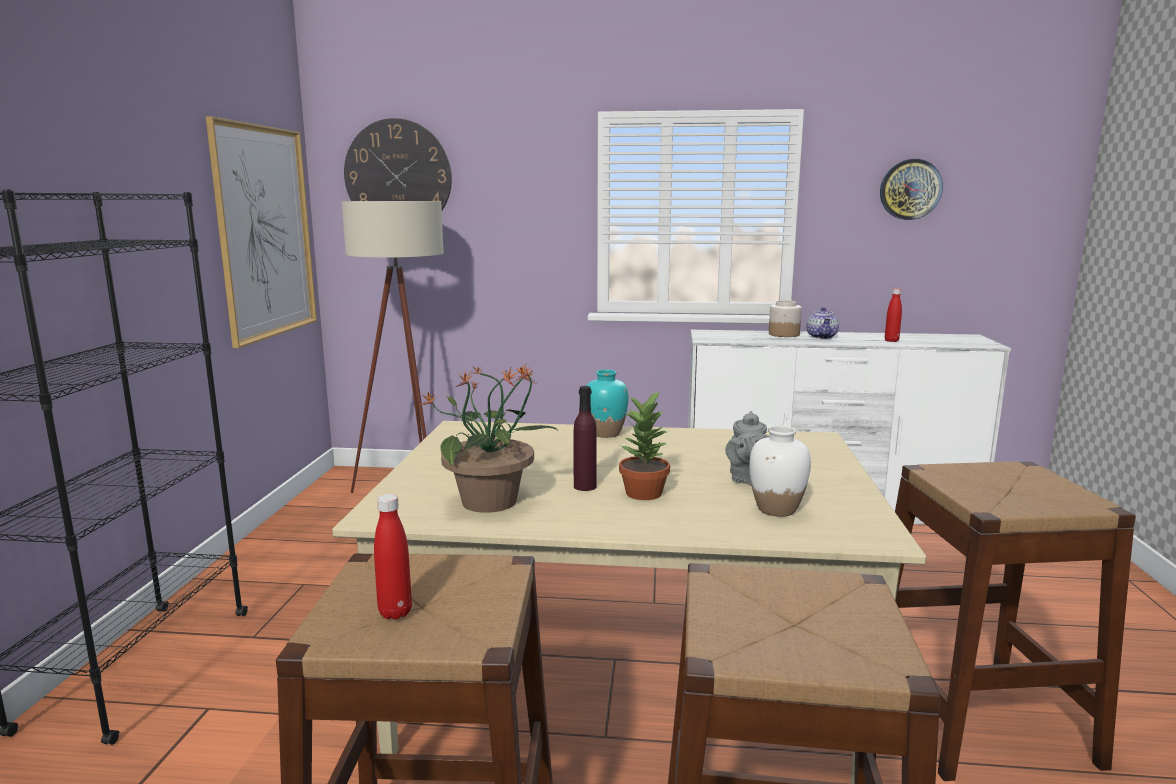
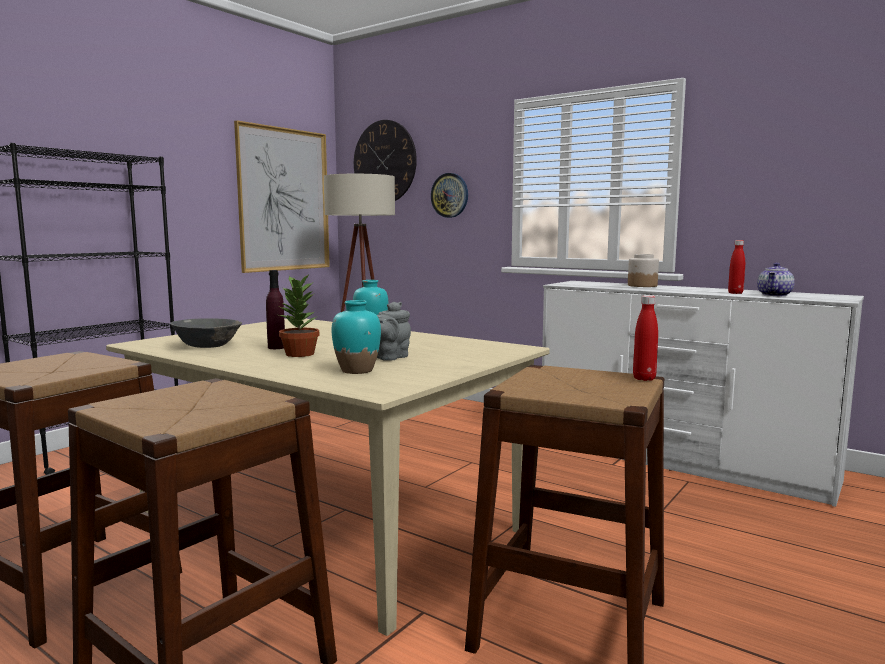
camera: 30 degrees right, 5 degrees down
red bottle [374,494,412,620] -> red bottle moved to [633,295,658,381]
potted plant [421,364,559,513] -> grey bowl [170,318,242,348]
white vase [750,425,811,517] -> turquoise vase [332,300,381,374]
teapot [807,307,839,339] -> teapot moved to [757,263,795,296]
wall clock [880,159,943,220] -> wall clock moved to [431,173,468,218]

